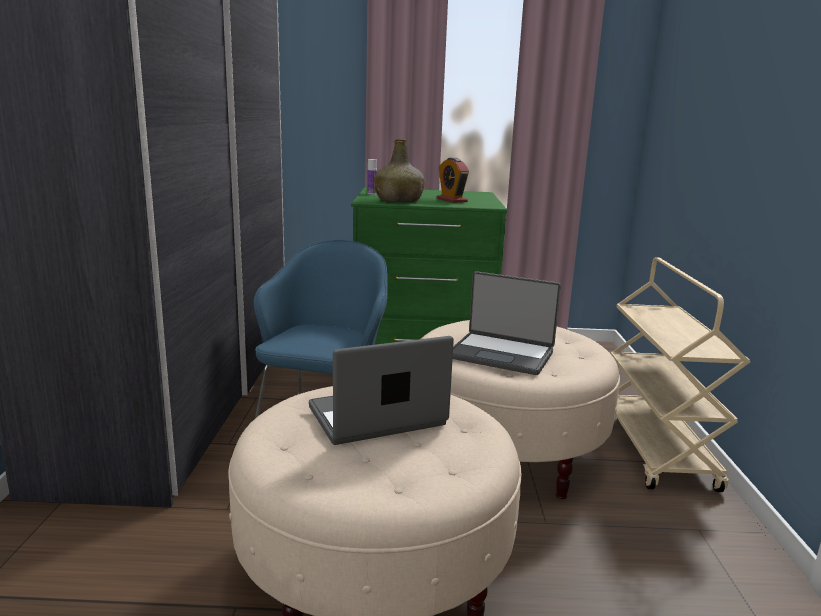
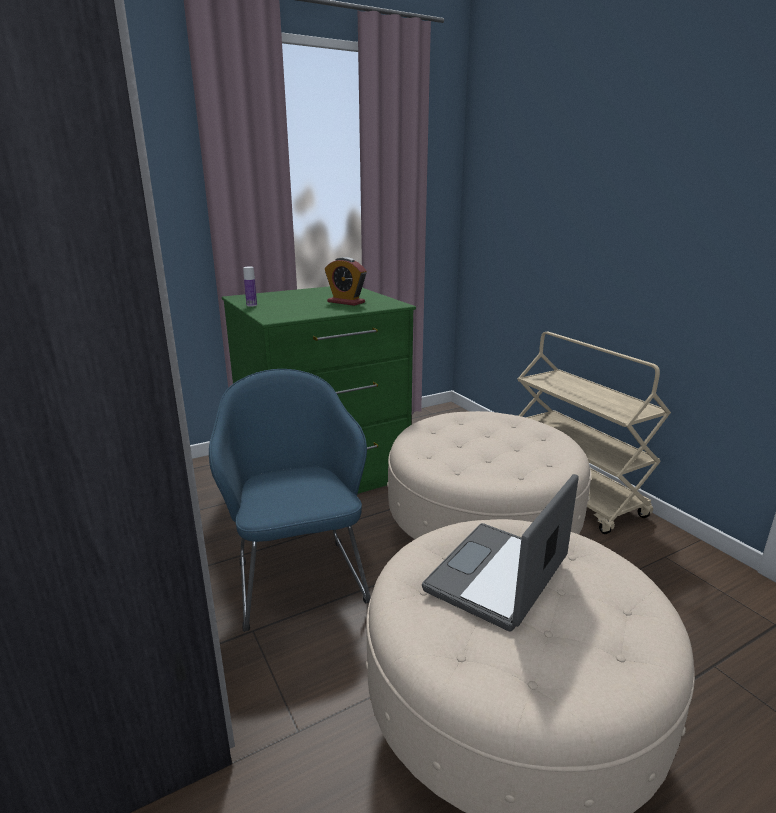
camera: 30 degrees left, 5 degrees up
green bottle [374,139,425,202] -> none
laptop [453,271,561,375] -> none

